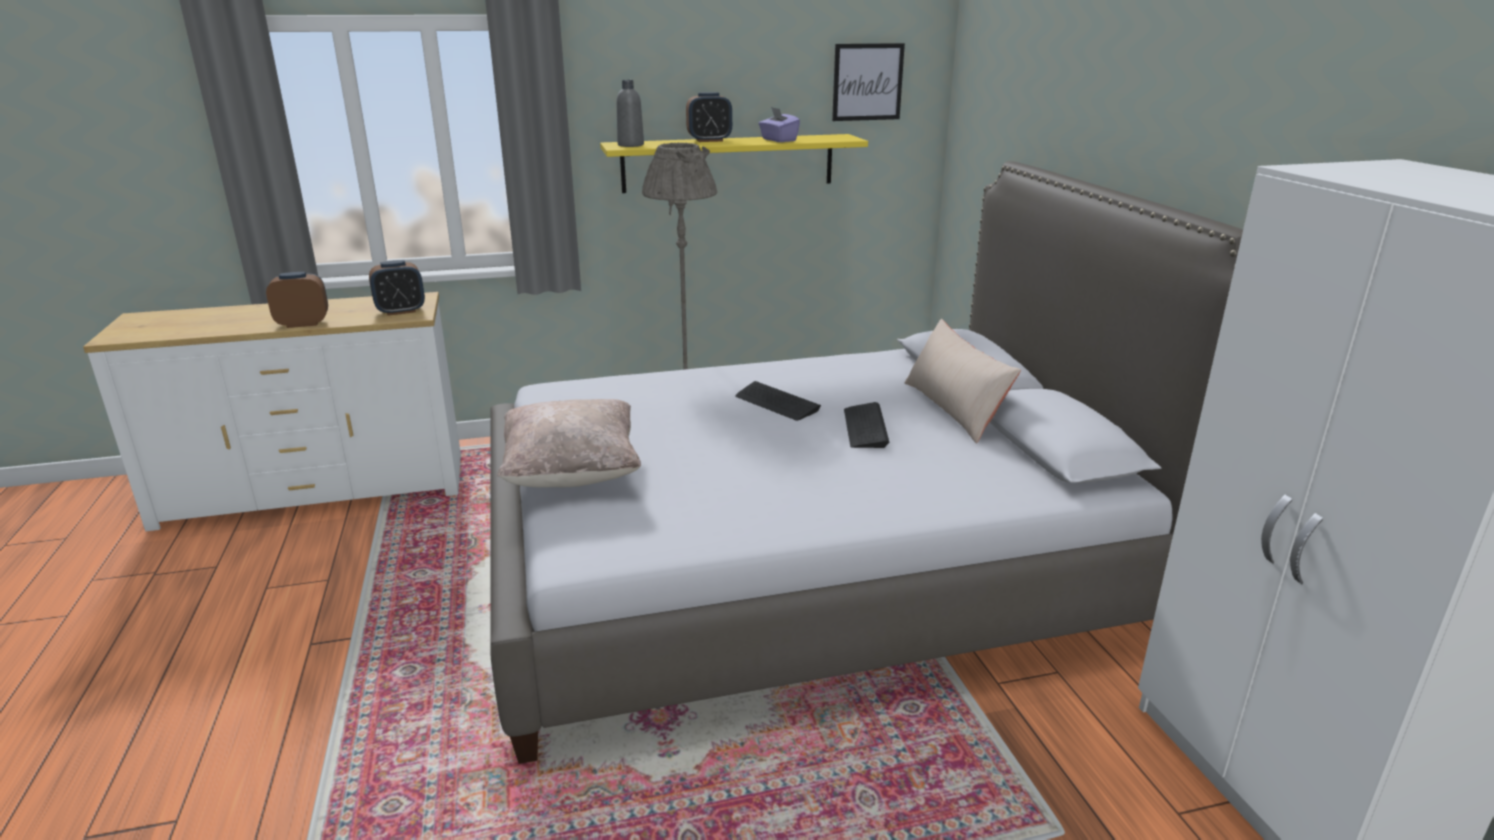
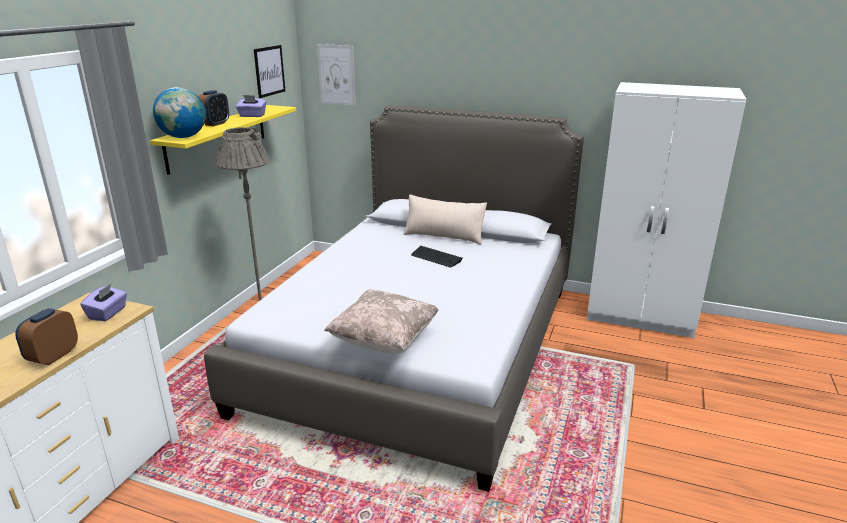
camera: 55 degrees left, 0 degrees up
alarm clock [369,260,425,316] -> purple tissue box [80,284,127,321]
grey bottle [616,80,644,147] -> globe [153,87,206,138]
keyboard [735,381,821,421] -> none
none -> picture [317,44,356,106]

